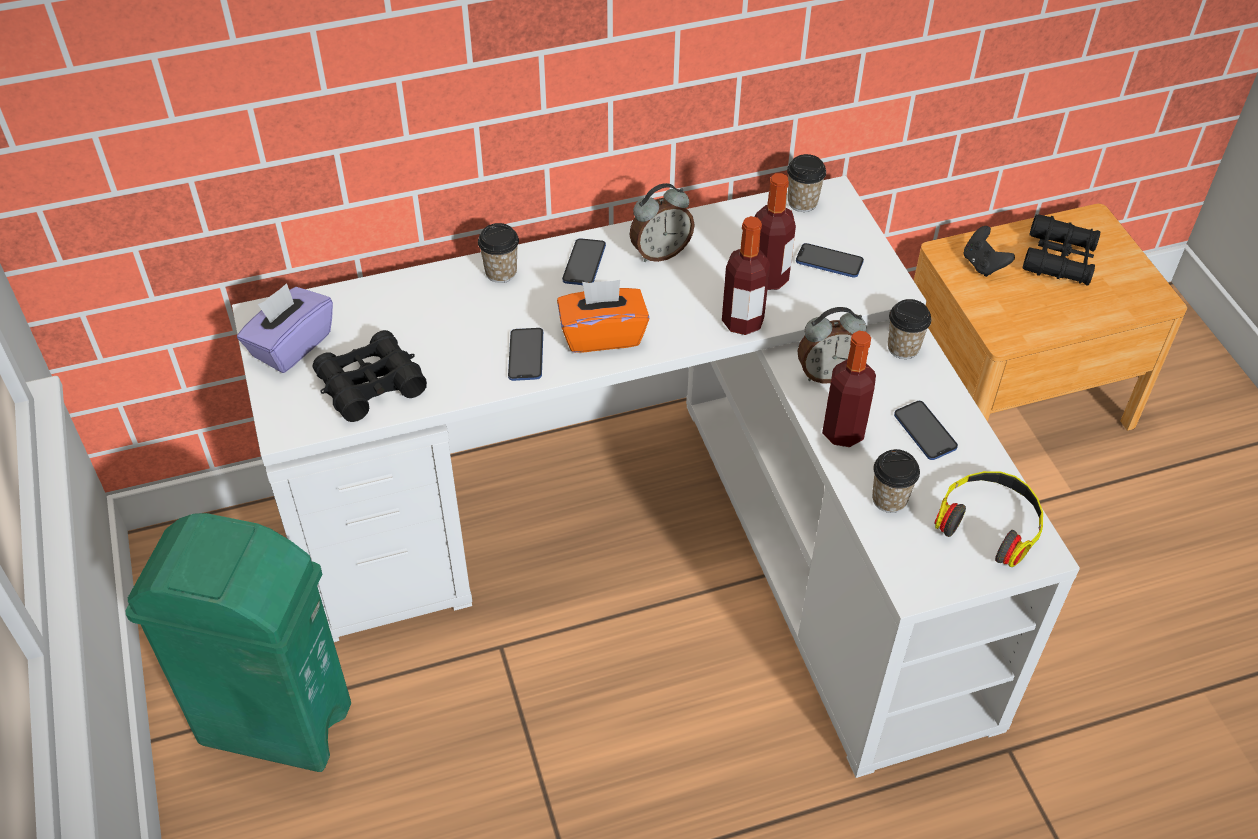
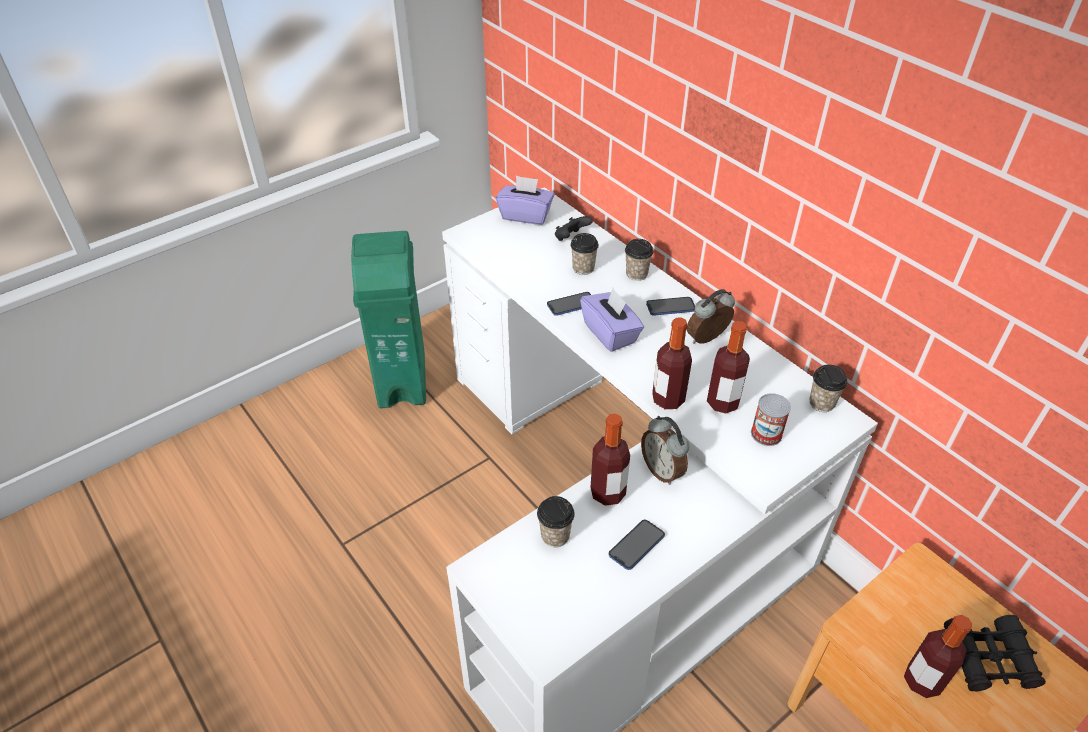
camera: 70 degrees right, 5 degrees down
black binoculars [313,330,427,422] -> none
orange tissue box [557,280,649,353] -> purple tissue box [580,288,644,352]
alarm clock [629,183,695,262] -> alarm clock turned 105 degrees clockwise [687,289,735,344]
phone [796,243,864,278] -> can [751,393,791,446]
cup [888,299,931,359] -> cup moved to [570,233,599,275]
headphones [935,471,1043,567] -> none
black game controller [964,226,1015,277] -> black game controller moved to [555,216,593,241]
none -> bottle [904,615,972,698]

